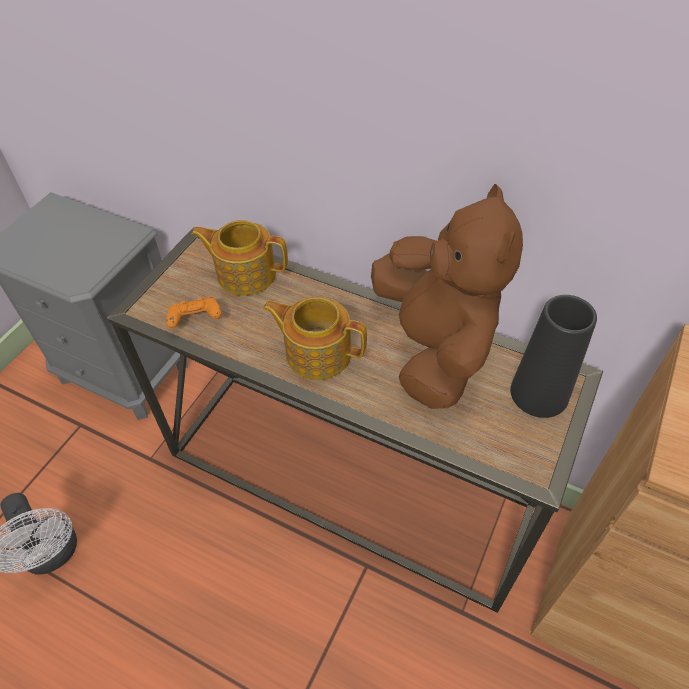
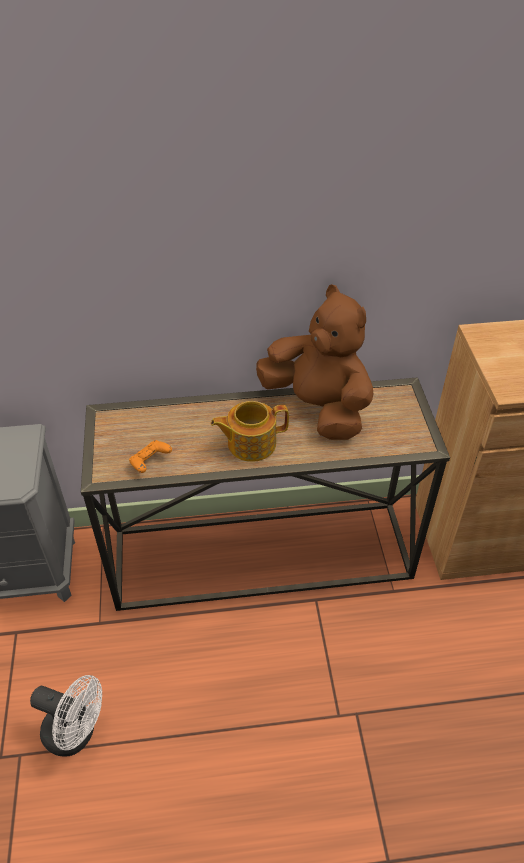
camera: 35 degrees left, 5 degrees down
teapot [191,220,288,296] -> none
black vase [510,295,597,418] -> none

